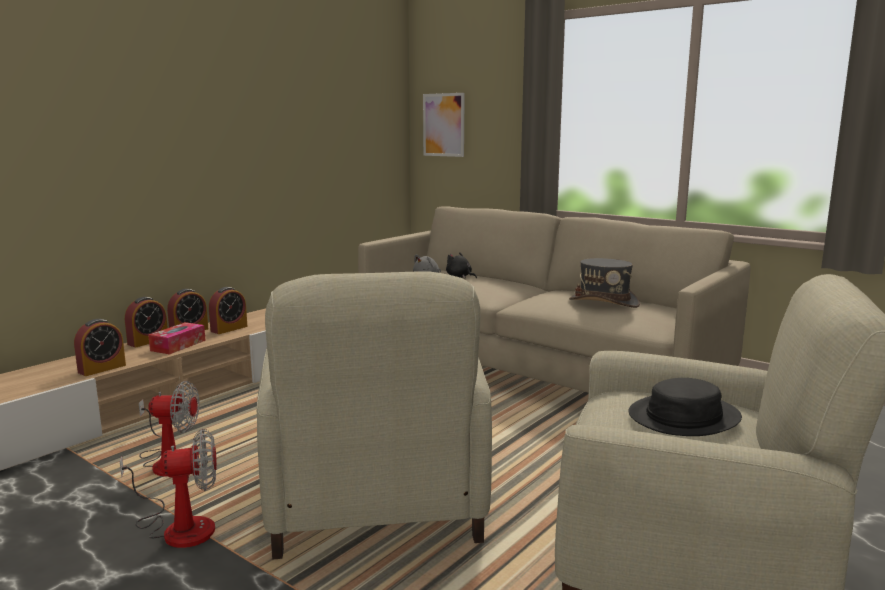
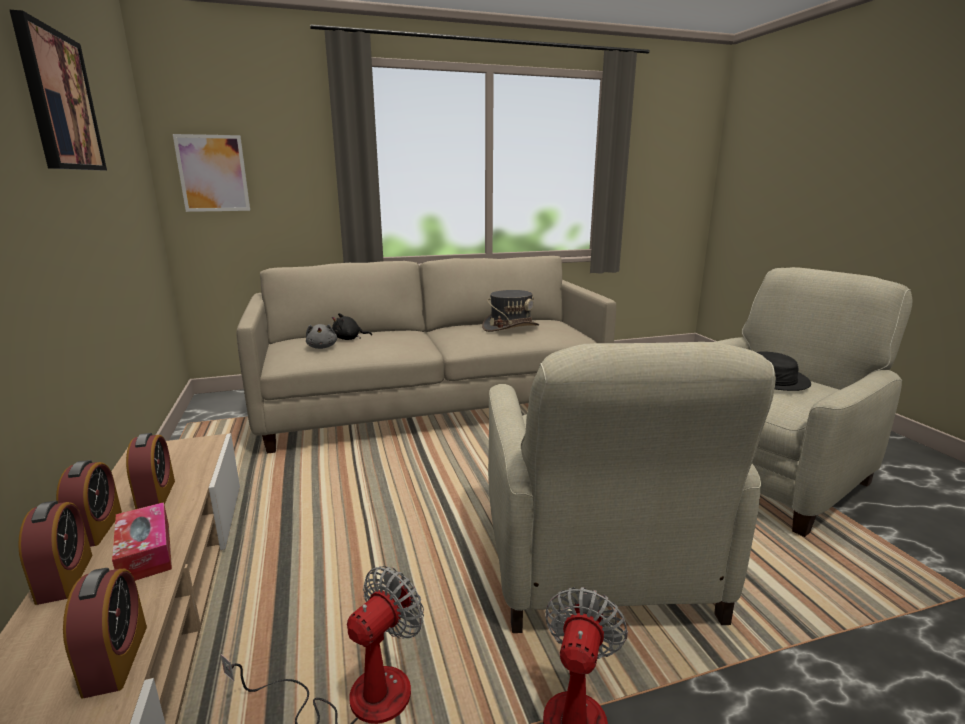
camera: 55 degrees left, 5 degrees up
beige armchair [257,271,492,559] -> beige armchair turned 60 degrees clockwise [488,342,776,633]
none -> picture [10,10,107,170]

